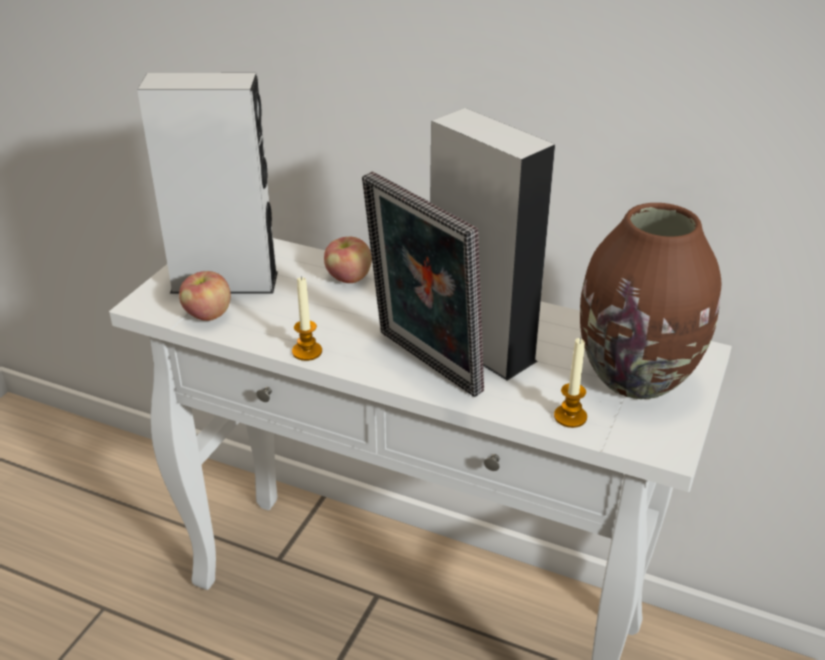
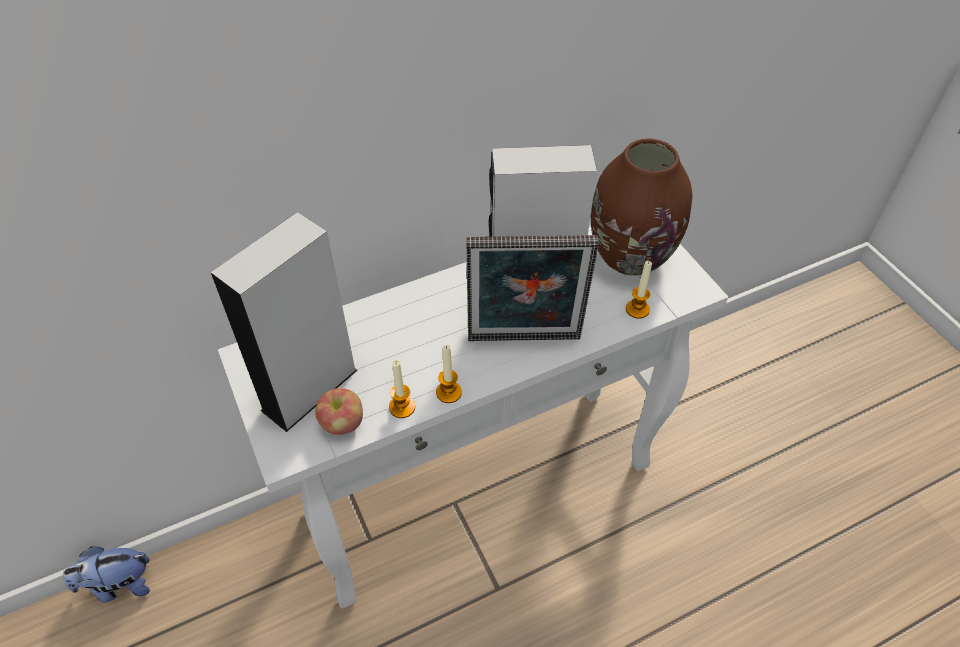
camera: 50 degrees left, 15 degrees up
apple [324,237,372,283] -> none
none -> plush toy [63,546,150,603]
none -> candle [389,360,415,418]

